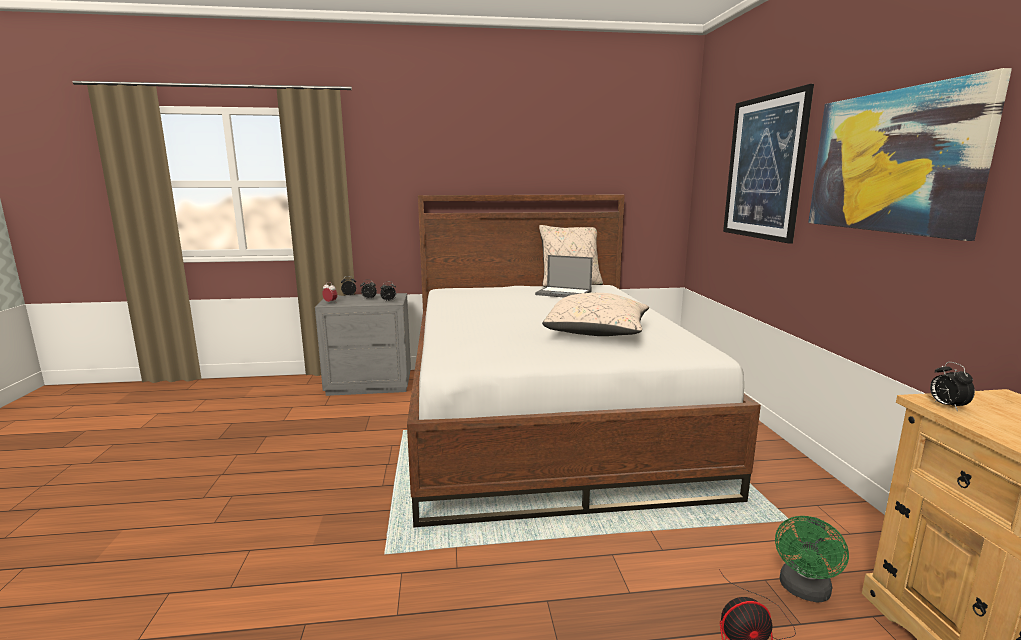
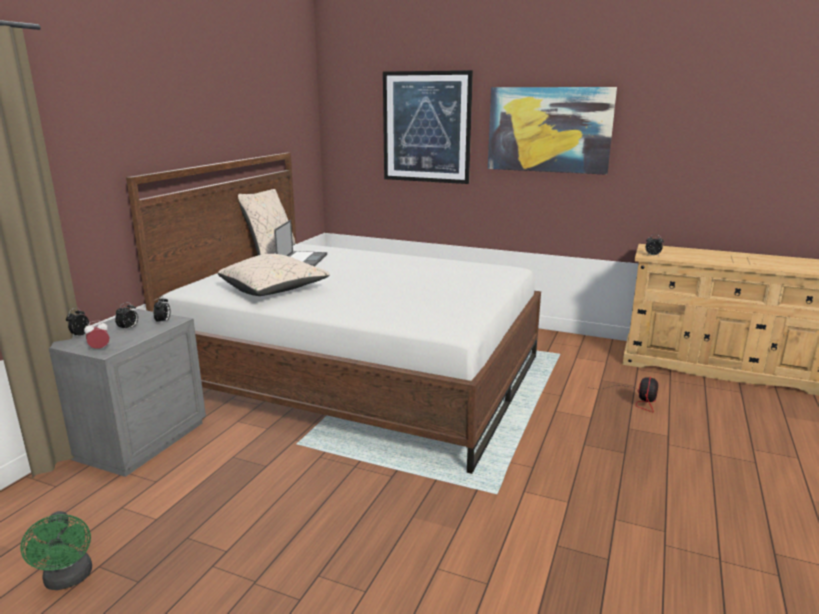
camera: 60 degrees left, 5 degrees up
laptop [535,255,593,297] -> laptop turned 45 degrees counterclockwise [274,220,327,266]
beige pillow [542,293,649,336] -> beige pillow moved to [218,254,330,296]
green fan [775,516,849,603] -> green fan moved to [20,511,92,590]

